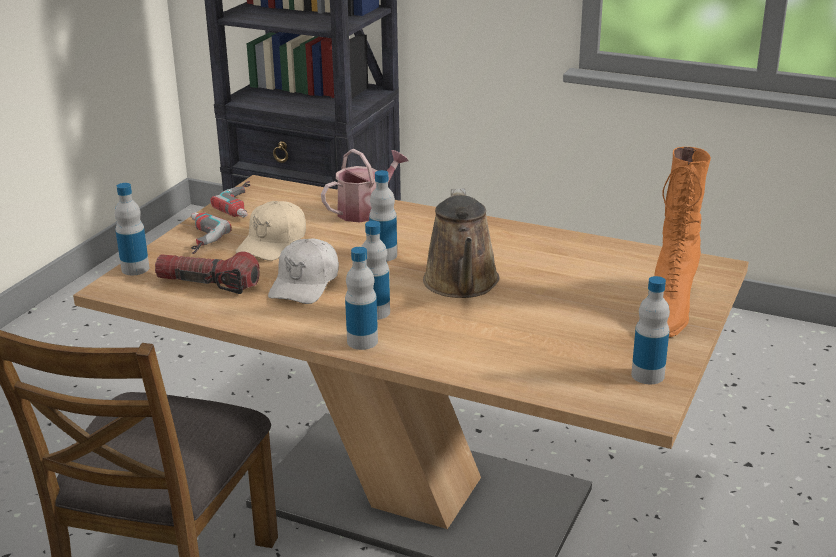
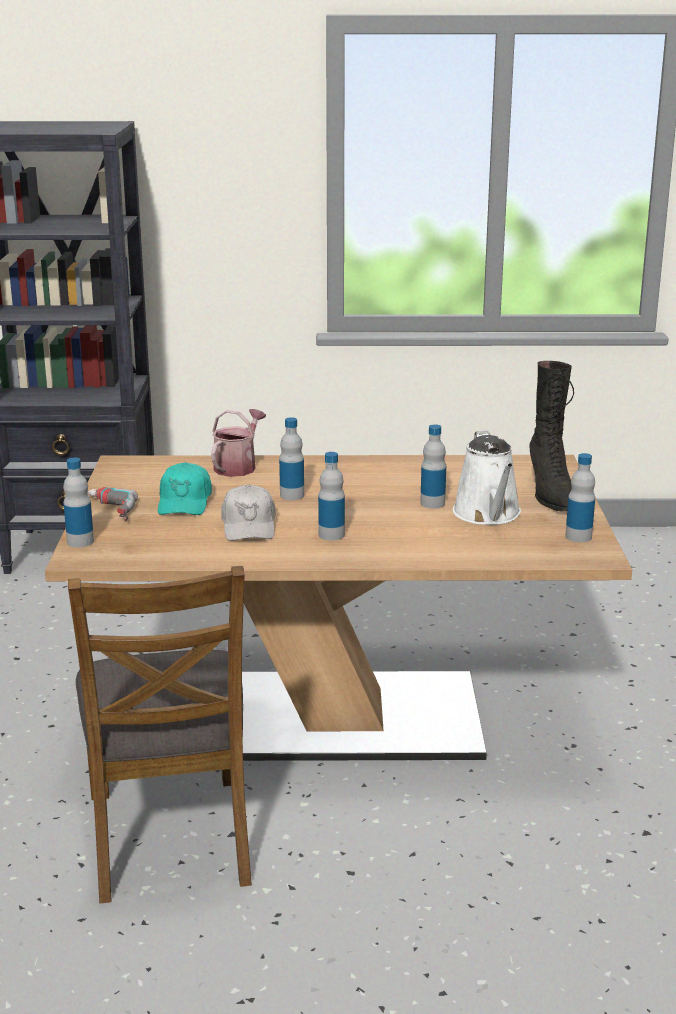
camera: 25 degrees left, 5 degrees down
flashlight [155,251,260,294] -> none
power drill [210,181,250,218] -> none
beige cap [236,201,306,261] -> turquoise cap [158,462,212,515]
bottle [345,247,378,350] -> bottle moved to [420,424,446,509]
brown watering can [423,188,500,298] -> none
orange boot [654,147,711,337] -> black boot [530,361,574,512]
none -> white watering can [453,431,521,525]

